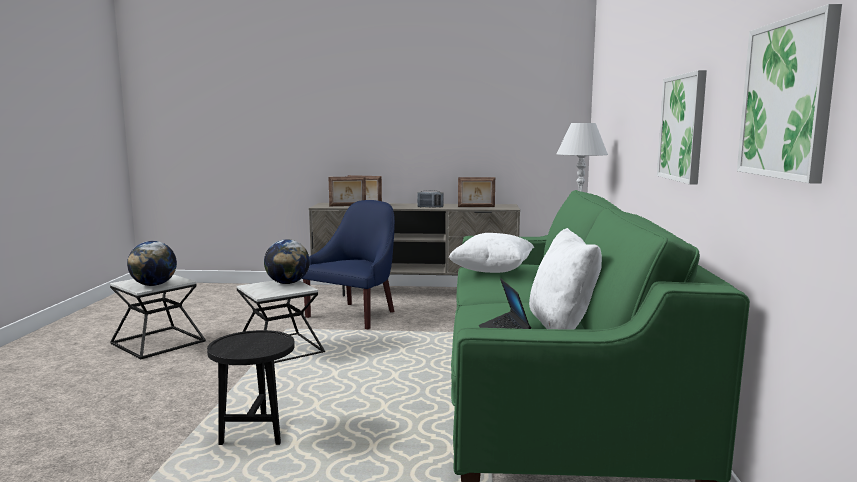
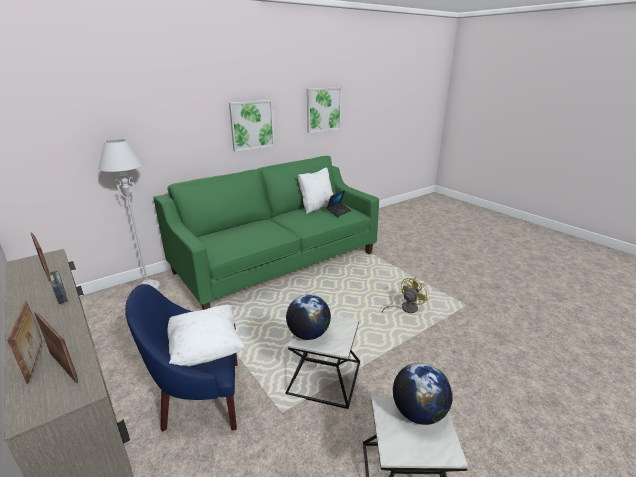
camera: 130 degrees left, 15 degrees up
black side table [207,330,295,445] -> yellow fan [382,277,428,313]
white pillow [449,233,534,273] -> white pillow moved to [168,305,245,366]

